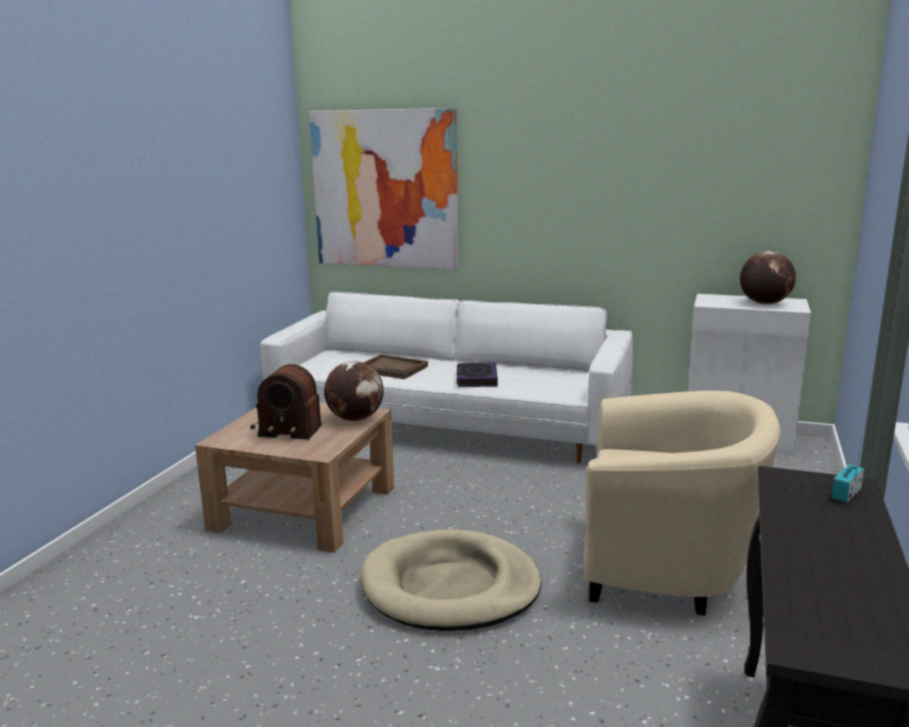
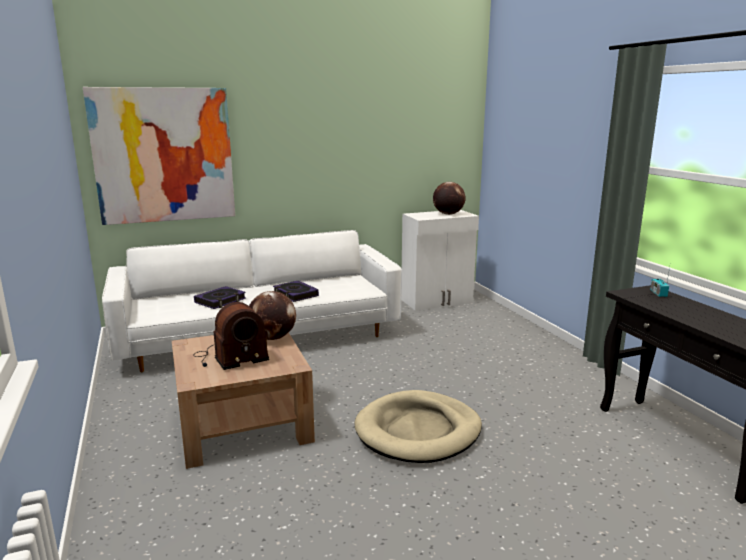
camera: 40 degrees left, 0 degrees up
brown tray [363,354,428,379] -> book [194,286,246,309]
beige armchair [584,391,780,616] -> none

